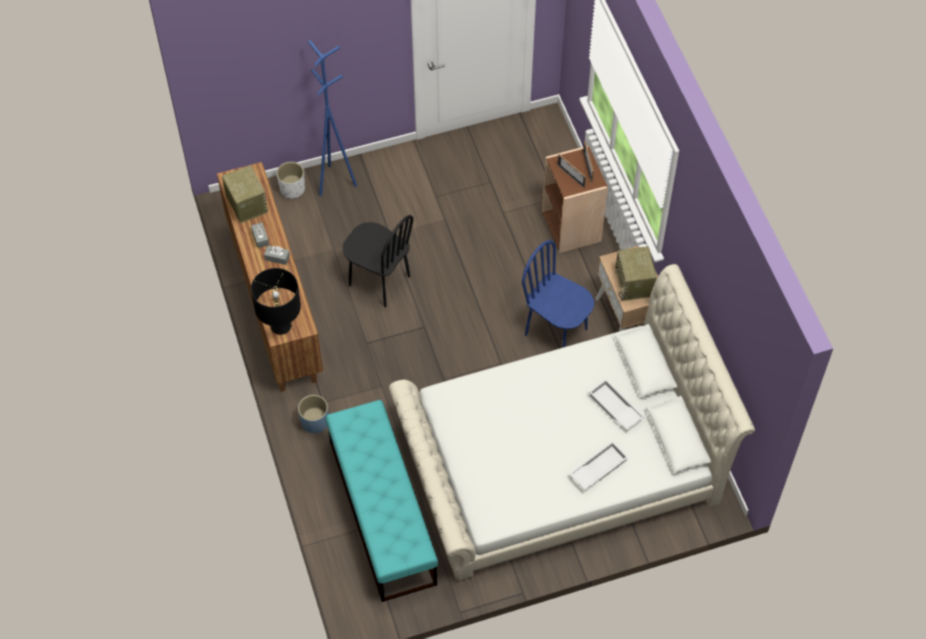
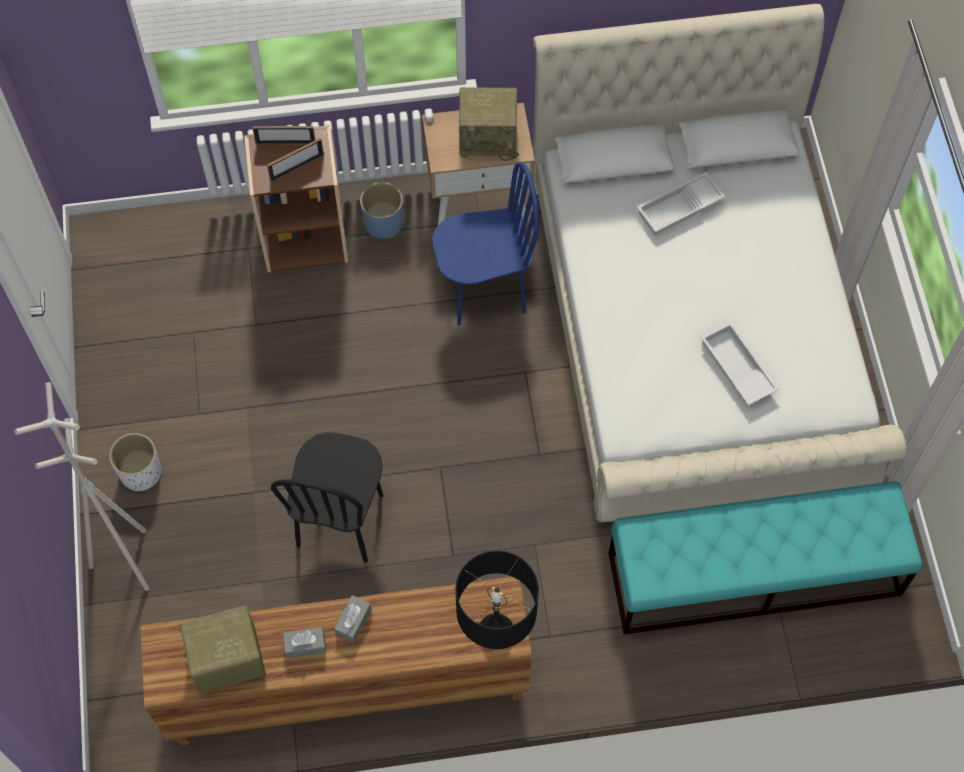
camera: 80 degrees left, 5 degrees up
white planter [276,162,305,199] -> white planter moved to [109,433,161,492]
blue planter [298,395,328,434] -> blue planter moved to [360,182,403,239]
blue clothes rack [308,40,357,196] -> grey clothes rack [14,382,149,591]
black chair [342,215,413,307] -> black chair turned 150 degrees clockwise [271,432,383,562]
blue chair [522,240,594,348] -> blue chair turned 150 degrees counterclockwise [432,162,539,325]
white tray [569,441,629,490] -> white tray moved to [701,322,779,405]

